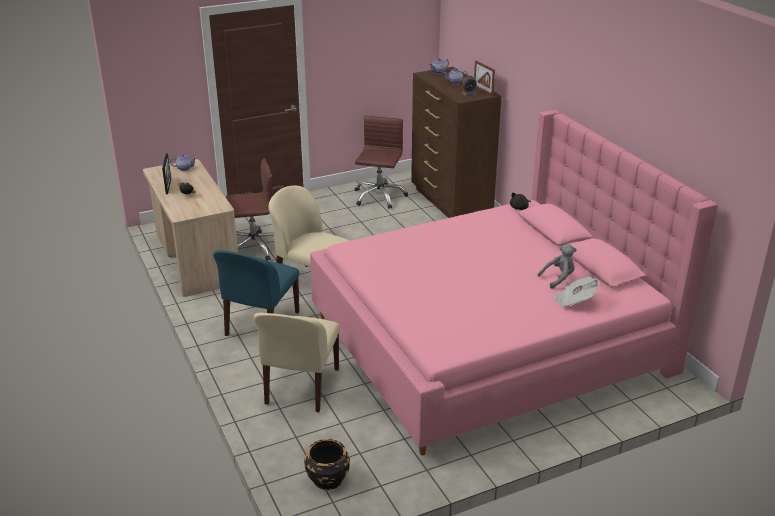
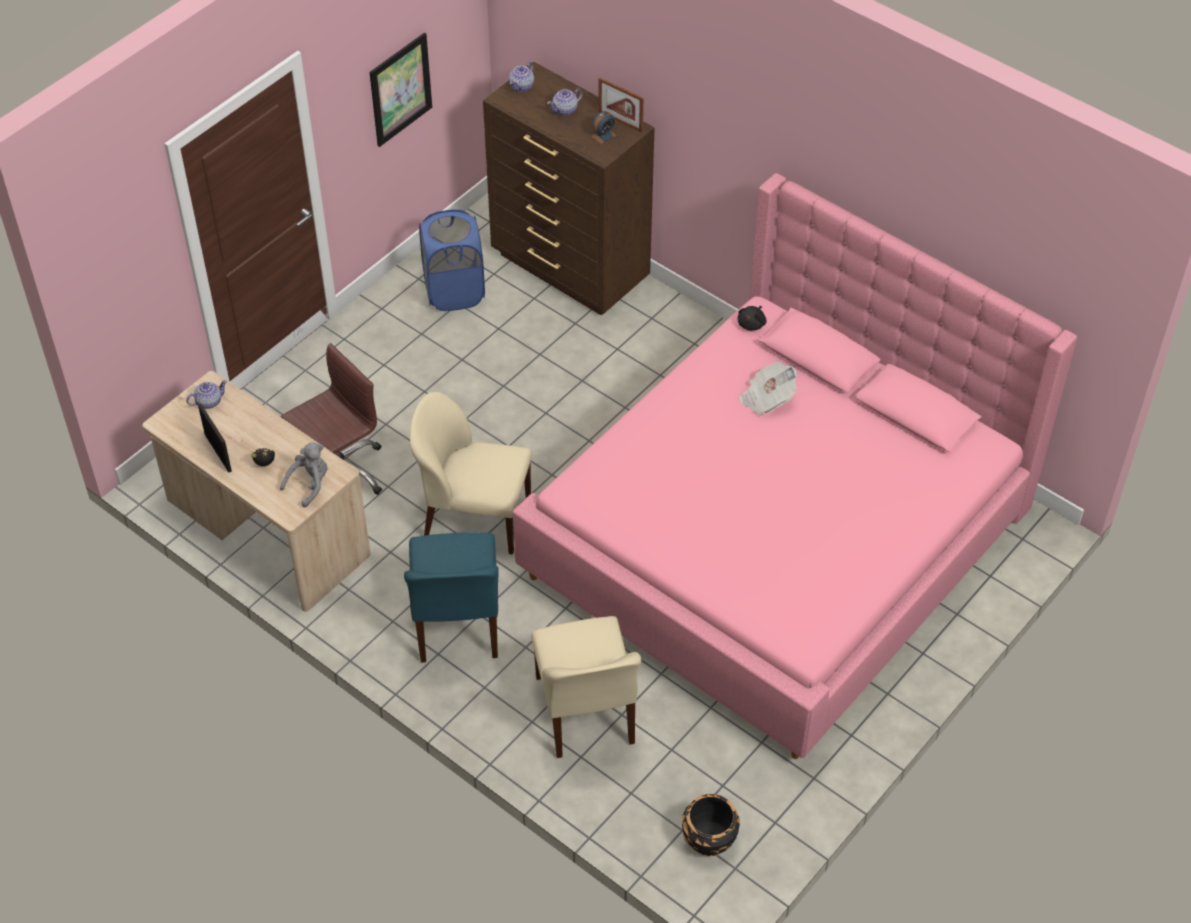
camera: 25 degrees left, 20 degrees up
brown office chair [355,116,408,209] -> blue laundry basket [419,209,485,311]
grey plush toy [537,244,577,289] -> grey plush toy moved to [280,443,328,507]
newspaper [552,277,600,308] -> newspaper moved to [739,362,798,416]
none -> picture [370,32,432,147]

